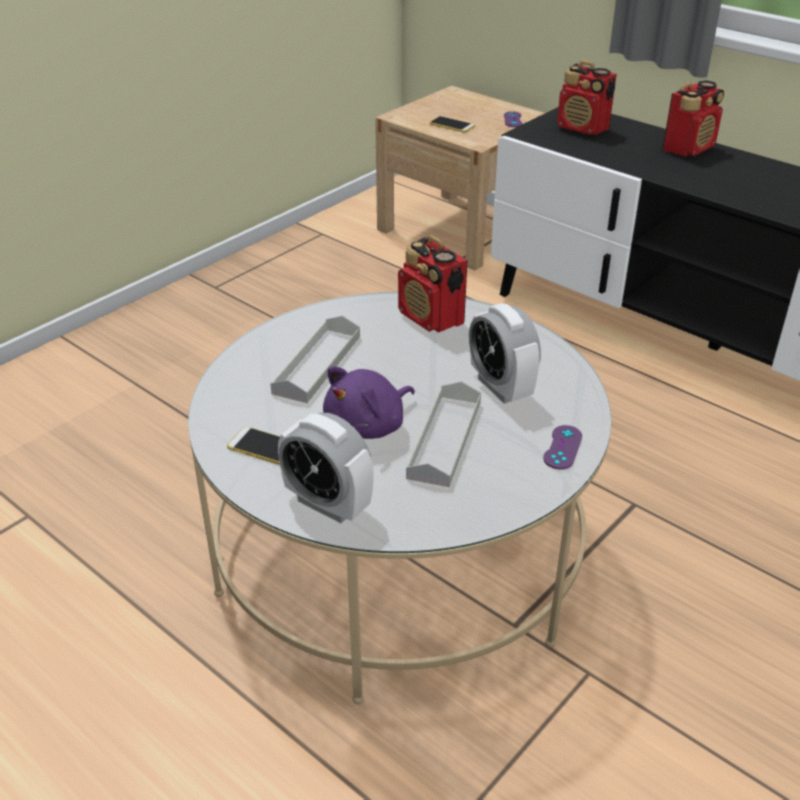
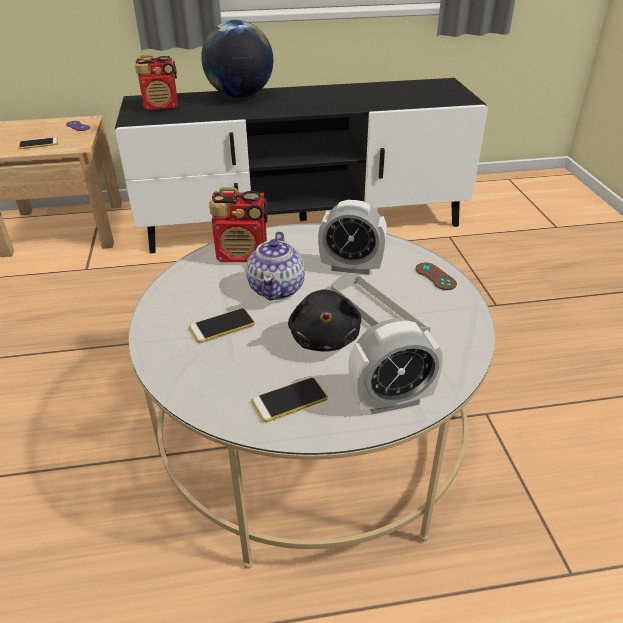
camera: 50 degrees left, 0 degrees up
grey tray [270,316,360,403] -> phone [189,308,255,343]
purple plush toy [323,366,415,439] -> black plush toy [288,290,361,352]
purple game controller [543,425,582,469] -> brown game controller [416,263,457,290]
radio [663,80,724,157] -> globe [201,20,273,98]
none -> teapot [246,231,305,301]

